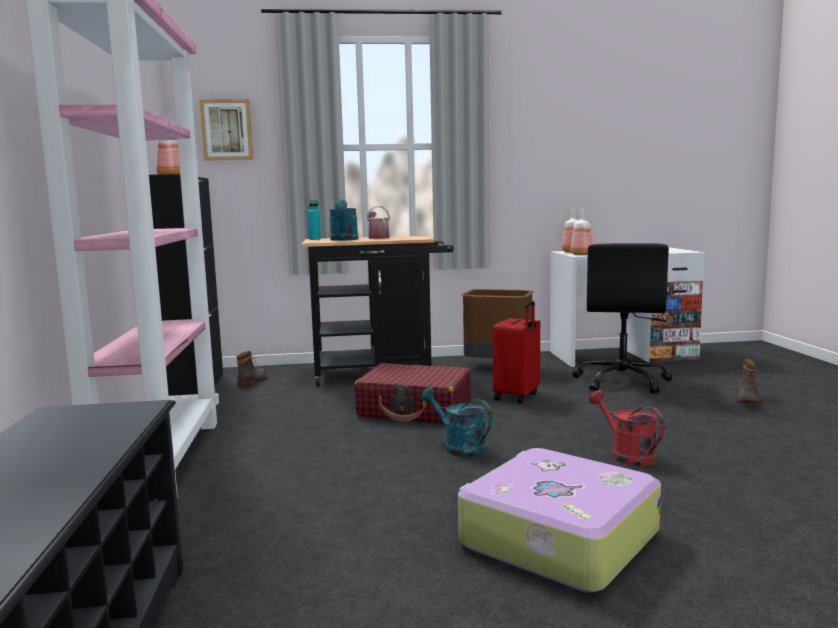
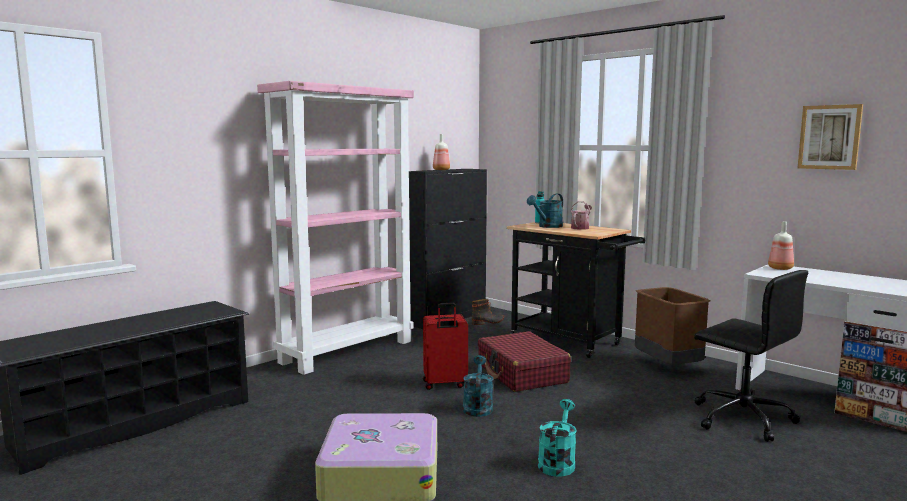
camera: 50 degrees right, 0 degrees up
picture [200,99,253,160] -> picture moved to [798,104,863,170]
red suitcase [493,301,540,404] -> red suitcase moved to [423,303,468,390]
bottle [571,209,593,255] -> none
black office chair [573,243,672,394] -> black office chair turned 105 degrees counterclockwise [694,270,808,442]
red watering can [589,390,665,466] -> turquoise watering can [538,399,577,477]
boot [737,359,762,405] -> none

